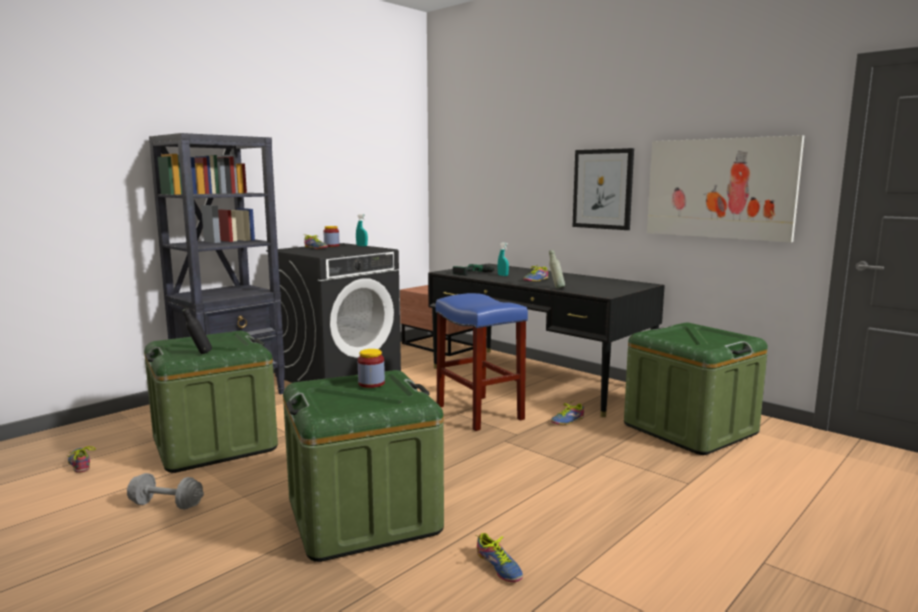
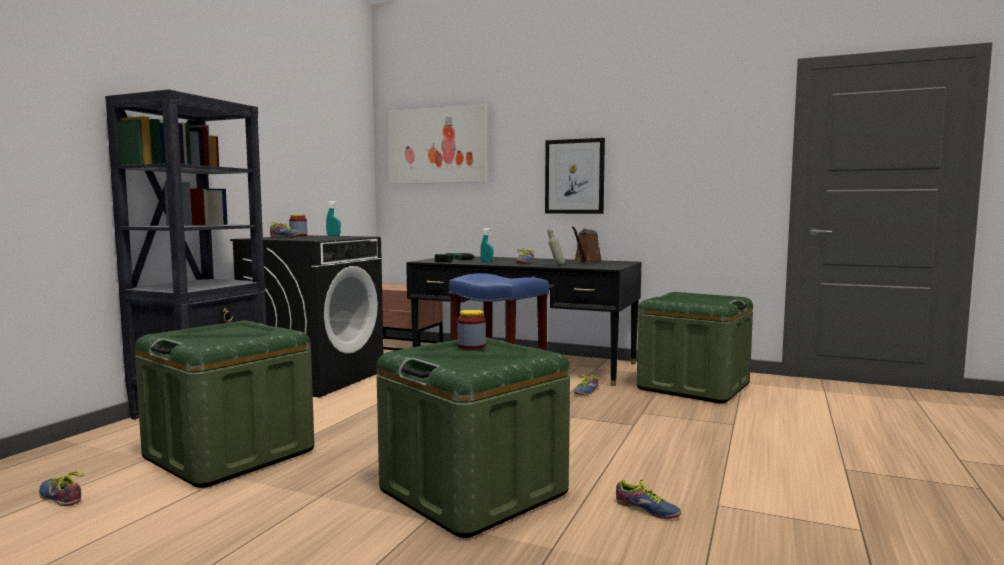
camera: 20 degrees left, 5 degrees down
grey dumbbell [127,473,204,509] -> none
black bottle [183,308,212,354] -> none
picture [647,135,804,242] -> picture moved to [387,104,487,184]
none -> brown watering can [572,226,602,263]

